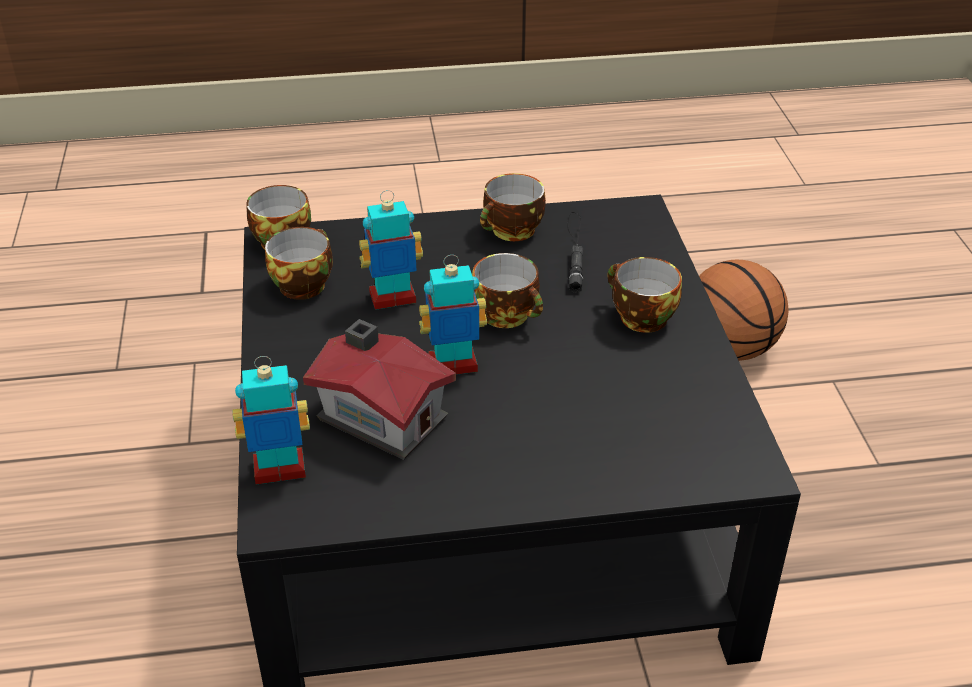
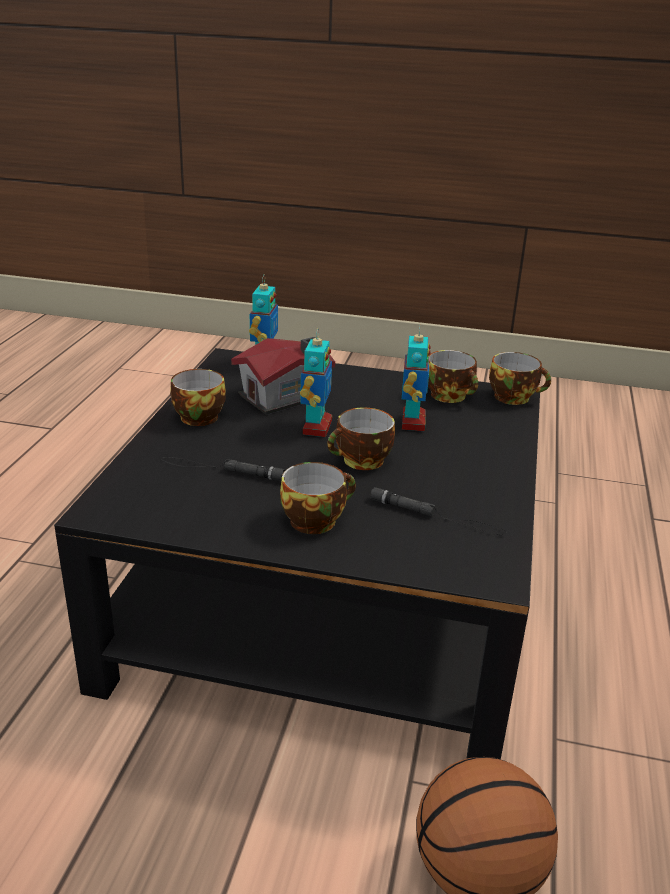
camera: 110 degrees right, 10 degrees down
cup [480,173,546,241] -> cup moved to [170,369,226,426]
none -> black flashlight [162,457,286,481]

